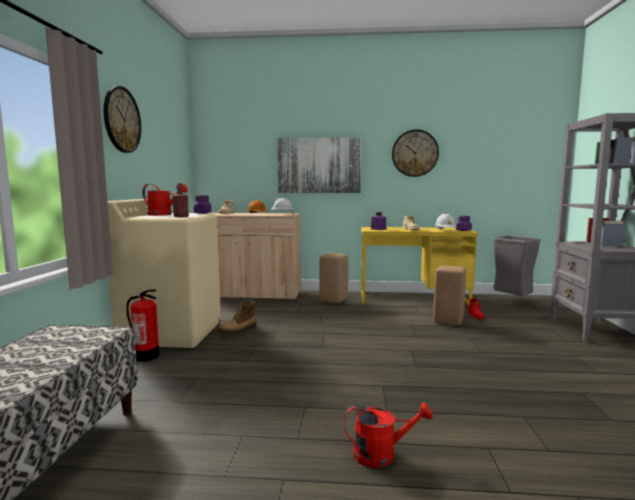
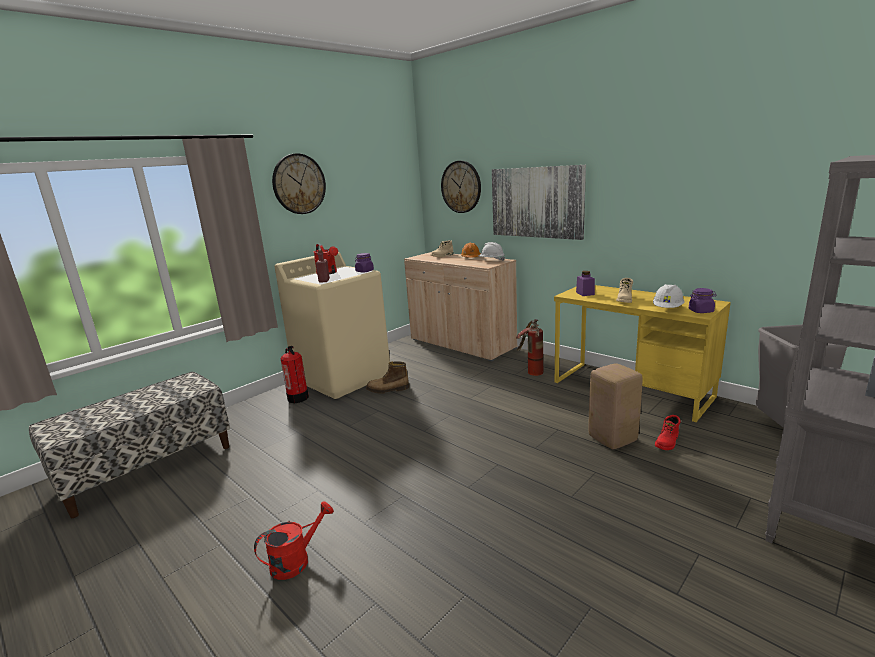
camera: 40 degrees right, 10 degrees up
beige stool [319,253,348,303] -> fire extinguisher [516,319,543,376]
red watering can [343,402,433,468] -> red watering can turned 75 degrees counterclockwise [254,501,334,580]
wall clock [392,129,439,177] -> wall clock moved to [441,161,481,213]

